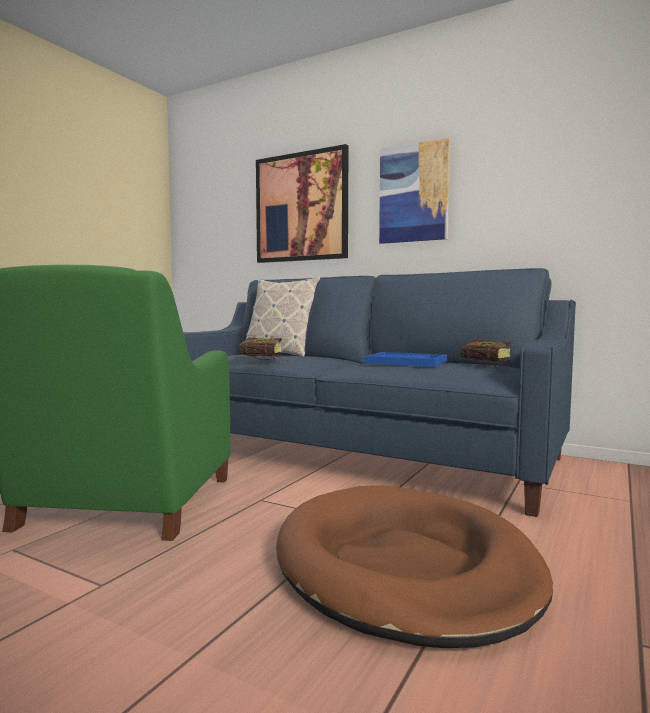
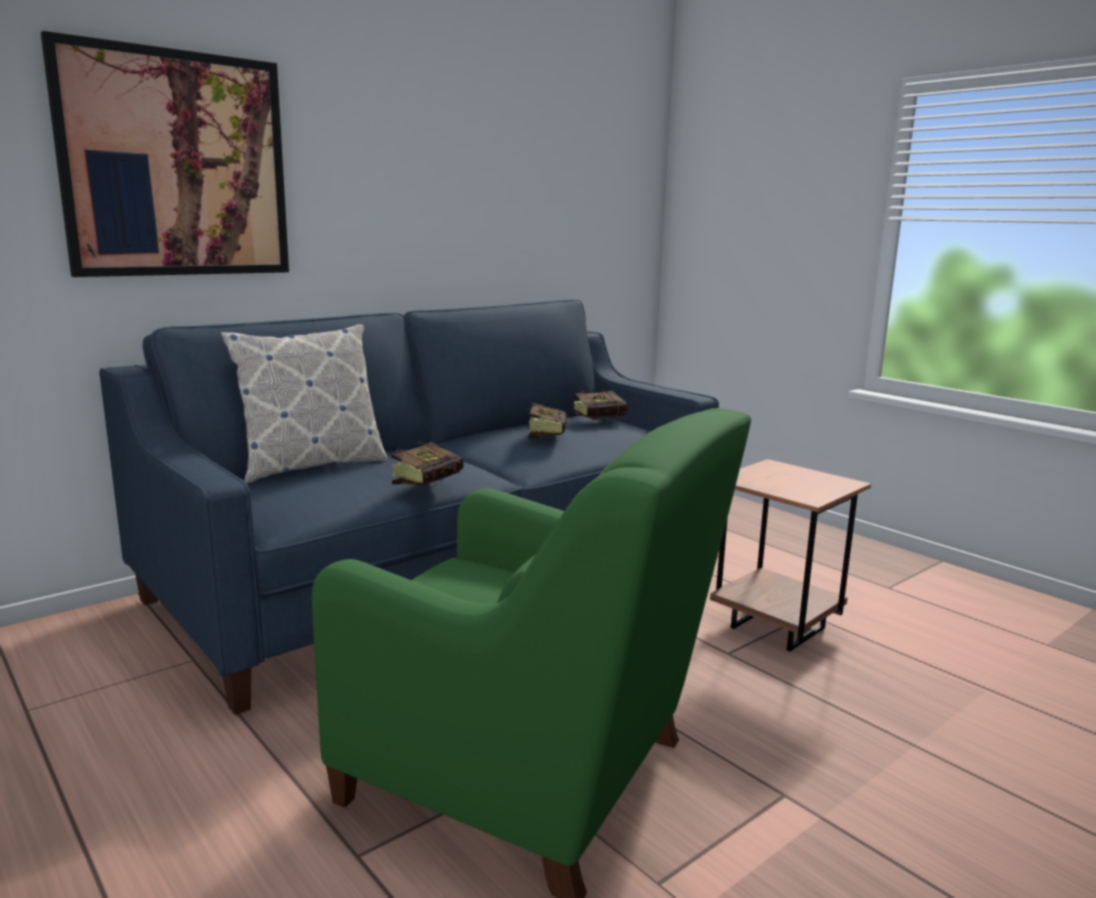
camera: 70 degrees left, 10 degrees up
brown dog bed [276,486,553,648] -> brown side table [710,459,871,652]
blue tray [364,352,447,367] -> book [528,403,567,439]
picture [379,138,450,244] -> none

